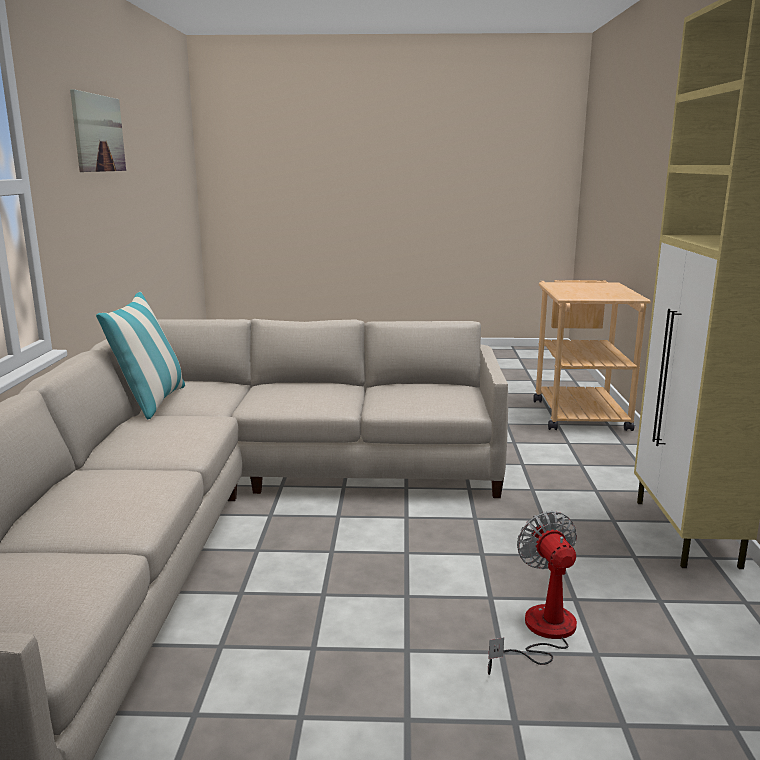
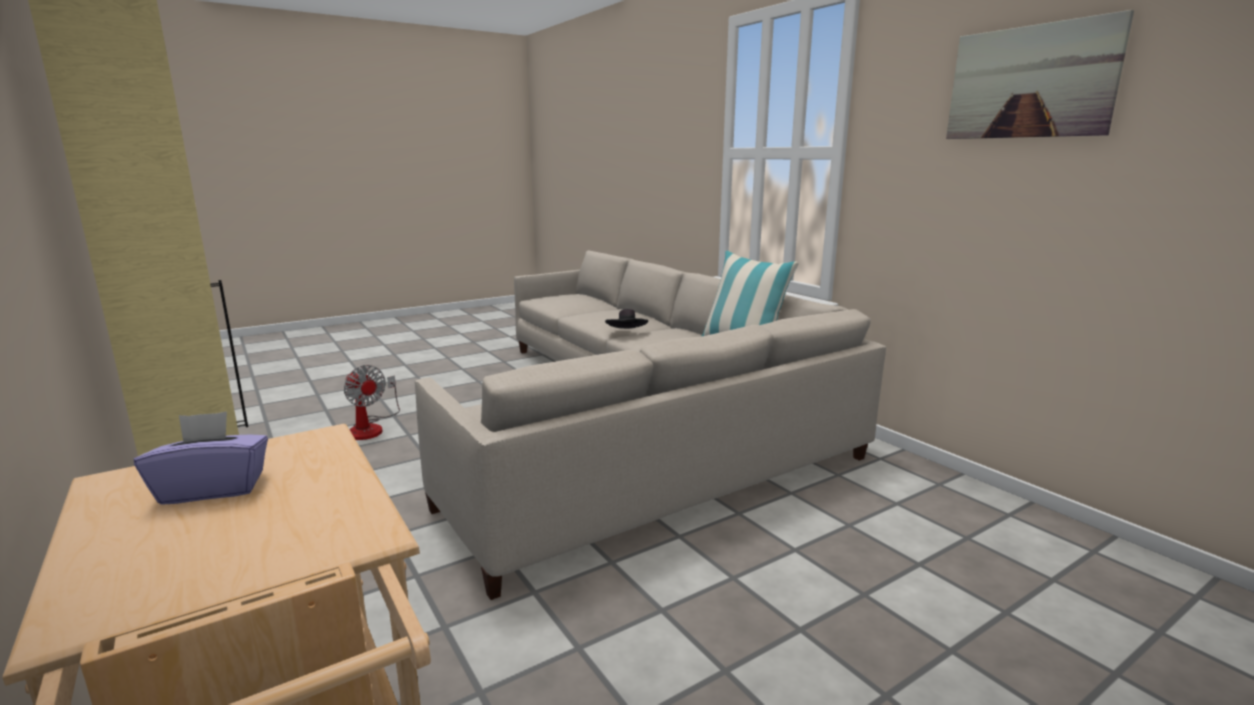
camera: 145 degrees right, 0 degrees up
none -> purple tissue box [134,411,268,505]
none -> black hat [605,309,648,329]

